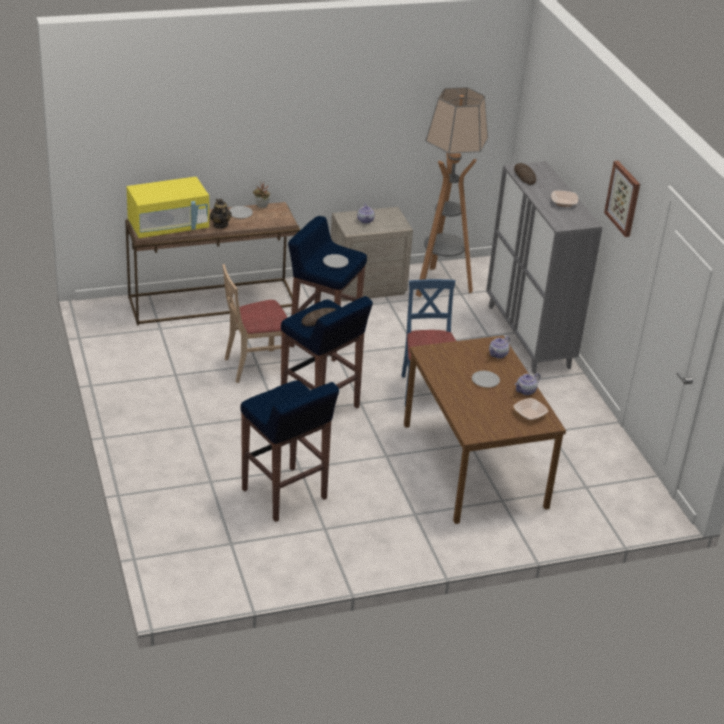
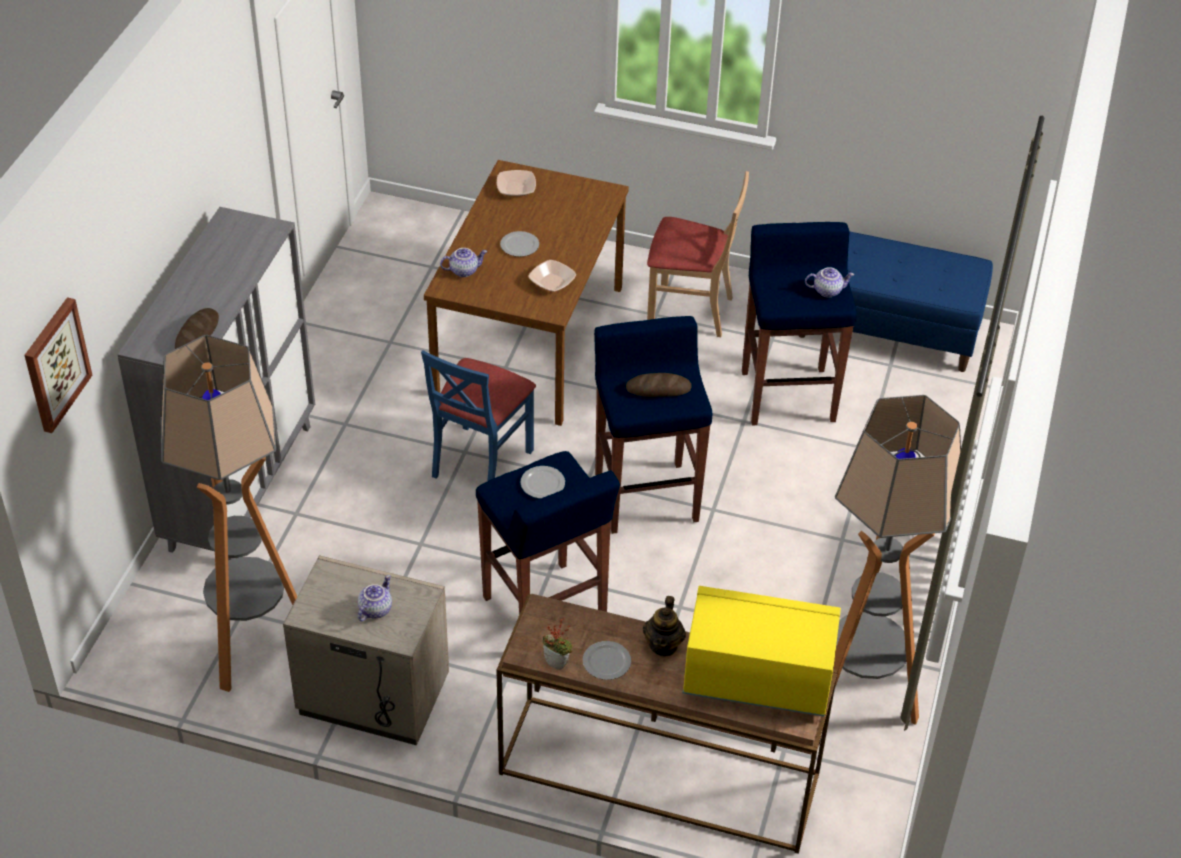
camera: 145 degrees left, 10 degrees up
beige chair [222,264,287,383] -> beige chair moved to [647,171,749,337]
teapot [515,373,540,395] -> teapot moved to [805,267,854,298]
bowl [551,191,578,207] -> bowl moved to [528,260,576,292]
picture [604,161,640,237] -> picture moved to [24,297,92,433]
none -> blue bench [798,232,993,372]
none -> floor lamp [833,395,961,725]

